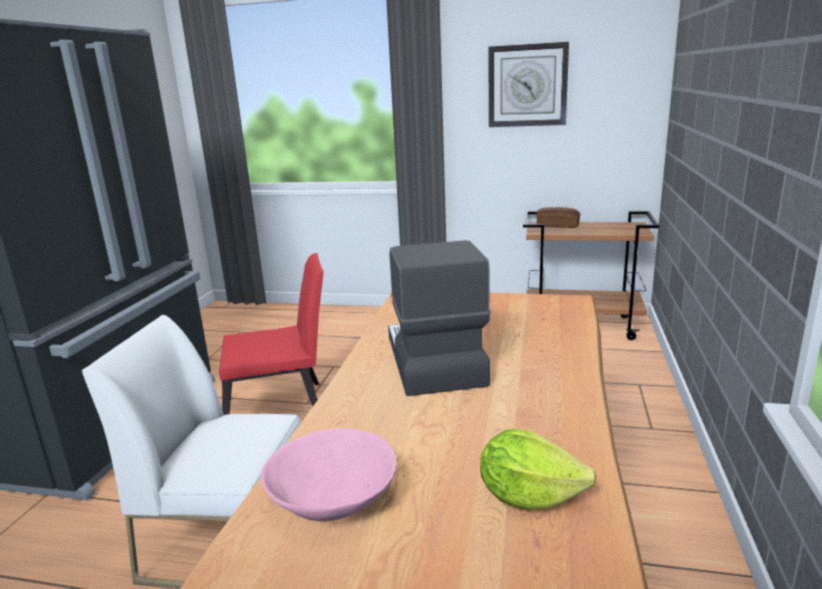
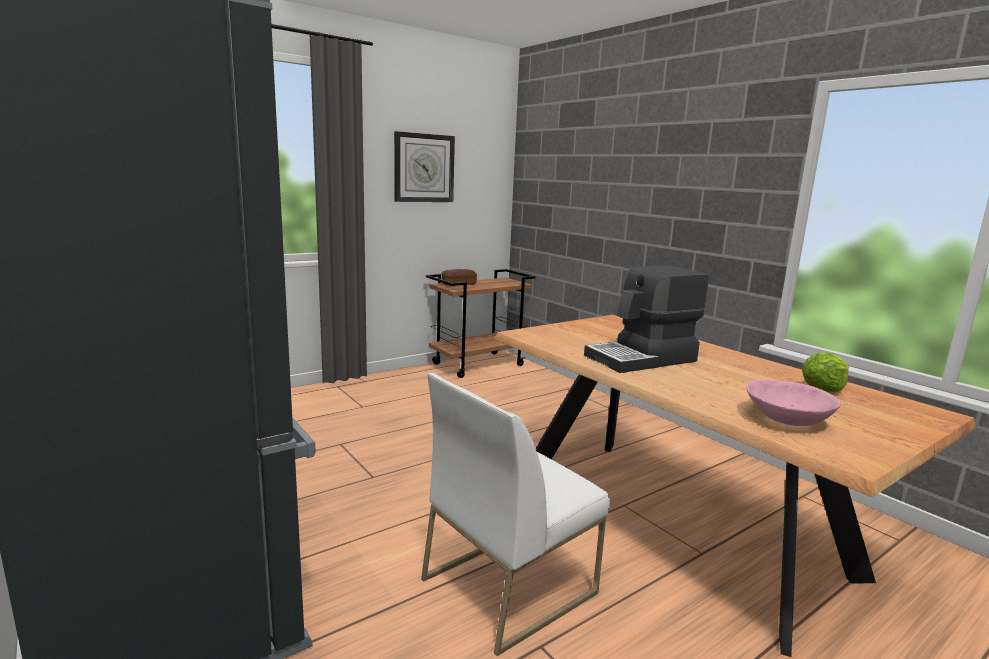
camera: 50 degrees left, 5 degrees down
red chair [219,253,324,415] -> none
coffee machine [388,240,491,396] -> coffee machine turned 60 degrees counterclockwise [584,265,709,373]

